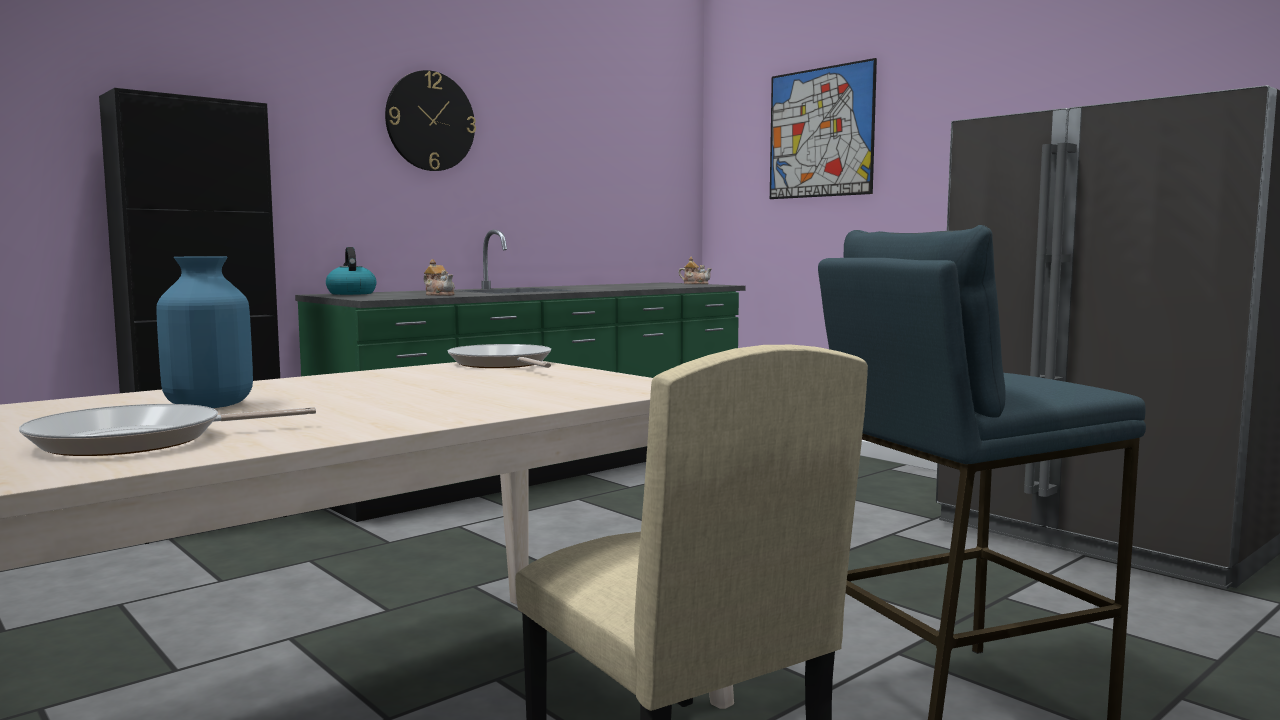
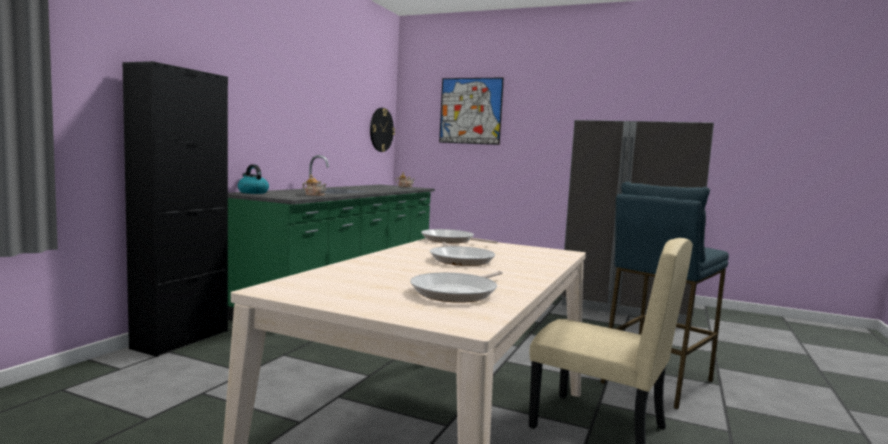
camera: 25 degrees left, 0 degrees up
blue vase [156,257,253,408] -> none
wall clock [385,70,476,171] -> wall clock moved to [370,108,395,152]
none -> frying pan [430,242,495,266]

